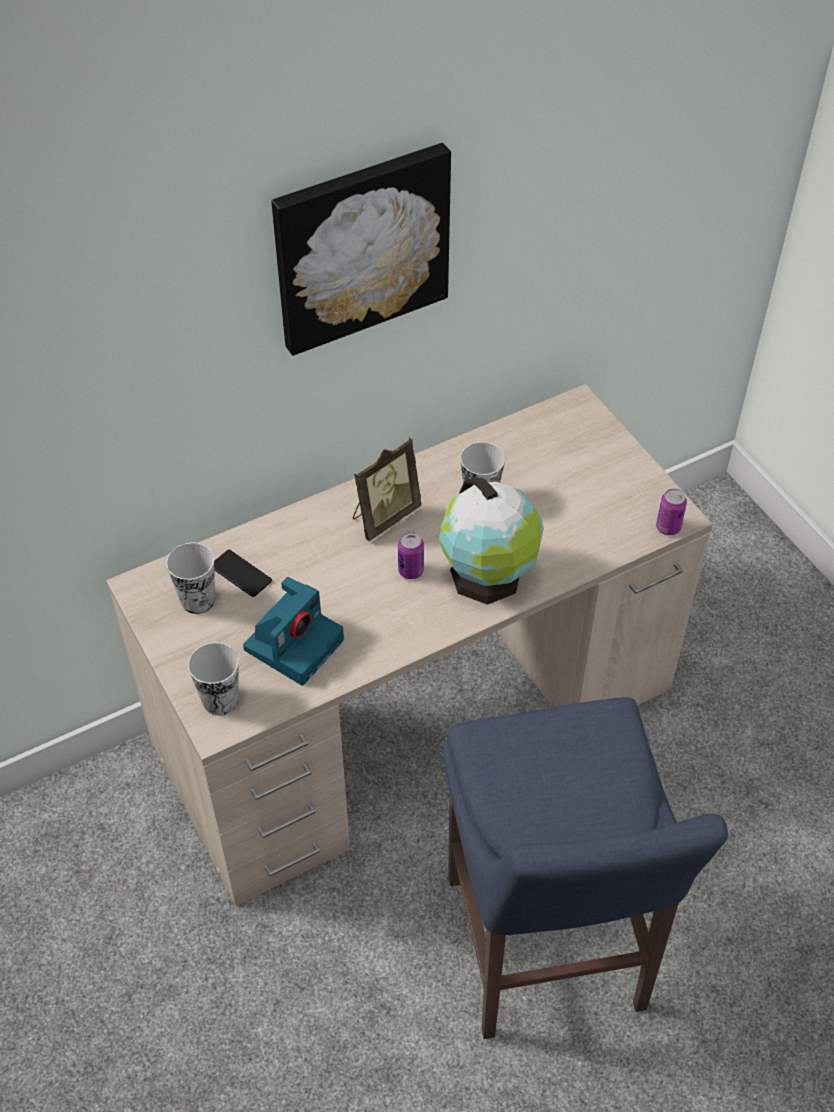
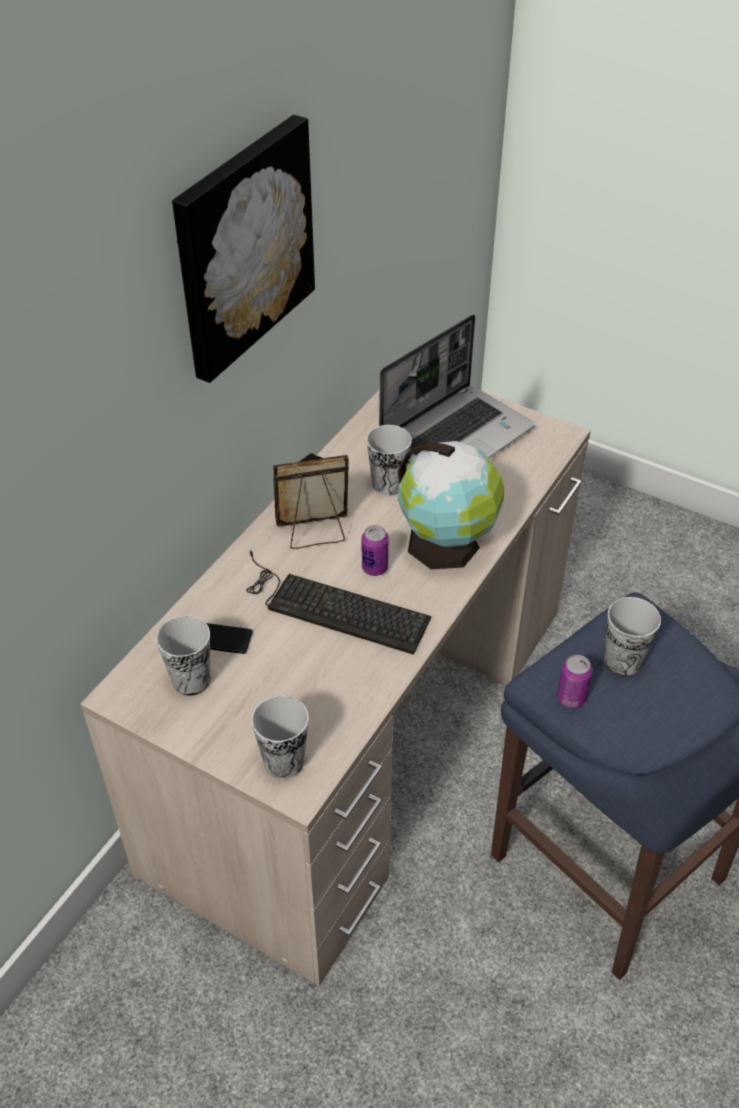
camera: 30 degrees left, 5 degrees down
camera [243,577,344,686] -> none
picture frame [353,438,421,541] -> picture frame turned 120 degrees counterclockwise [273,453,349,549]
can [656,489,687,535] -> can moved to [557,655,592,709]
none -> keyboard [246,551,431,655]
none -> laptop [379,314,535,464]
none -> cup [604,597,661,676]

